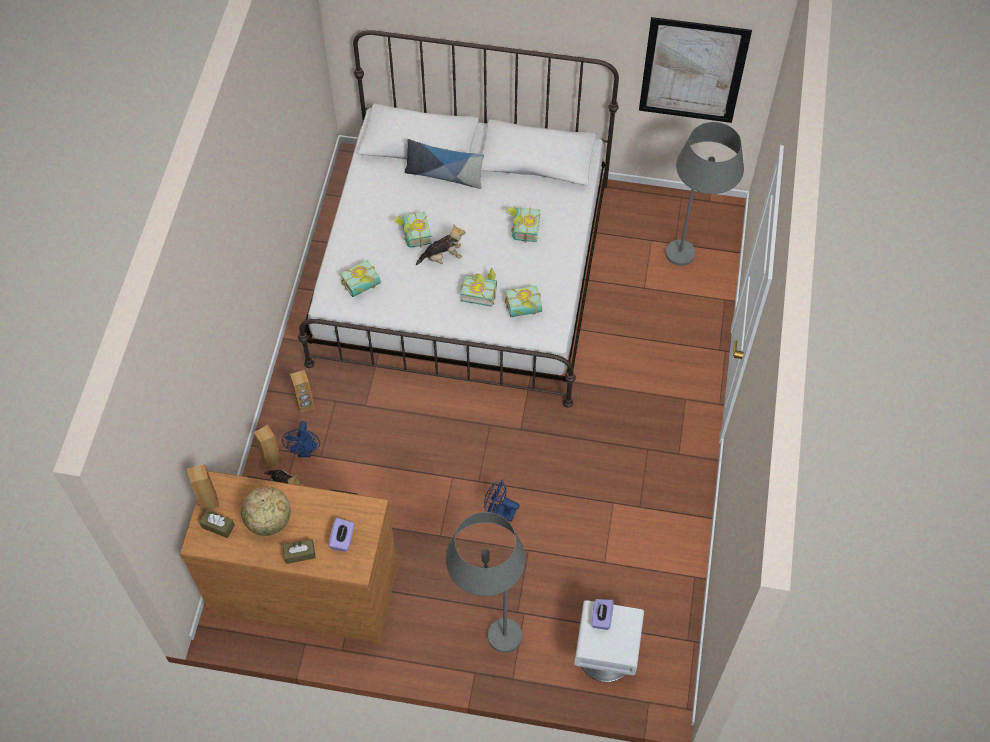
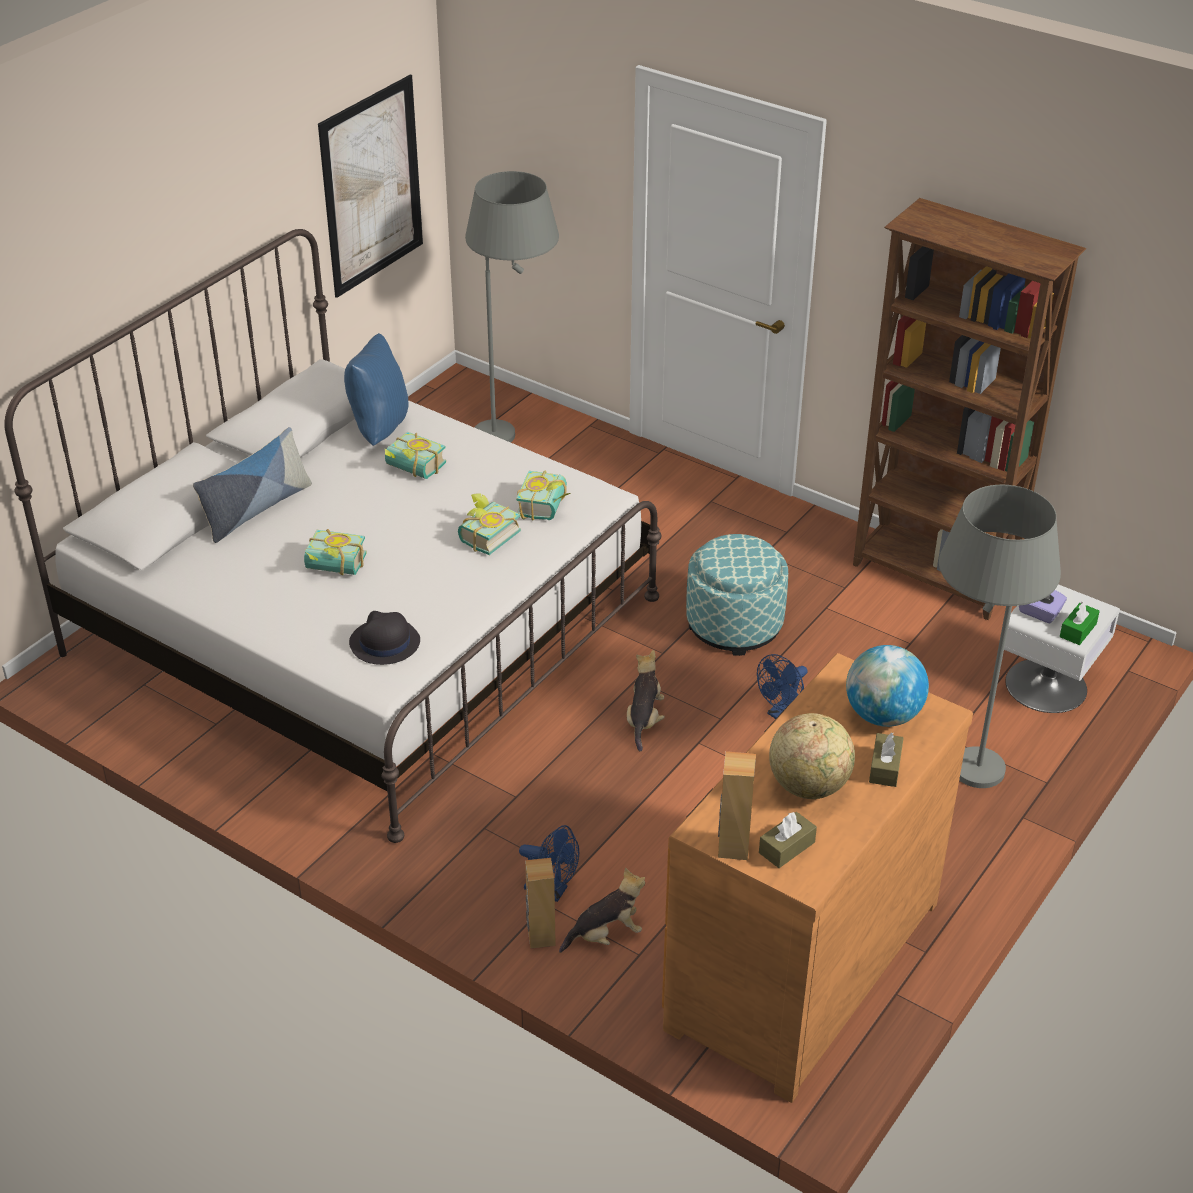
camera: 65 degrees left, 20 degrees down
brown speaker [290,370,315,413] -> none
purple tissue box [329,518,354,552] -> globe [846,645,929,727]
book [340,260,381,297] -> black hat [349,611,420,665]
plush toy [416,224,465,265] -> plush toy moved to [627,650,665,752]
none -> blue pillow [344,333,408,446]
none -> ottoman [686,534,788,656]
none -> brown bookcase [853,198,1086,620]
none -> green tissue box [1060,602,1100,645]

